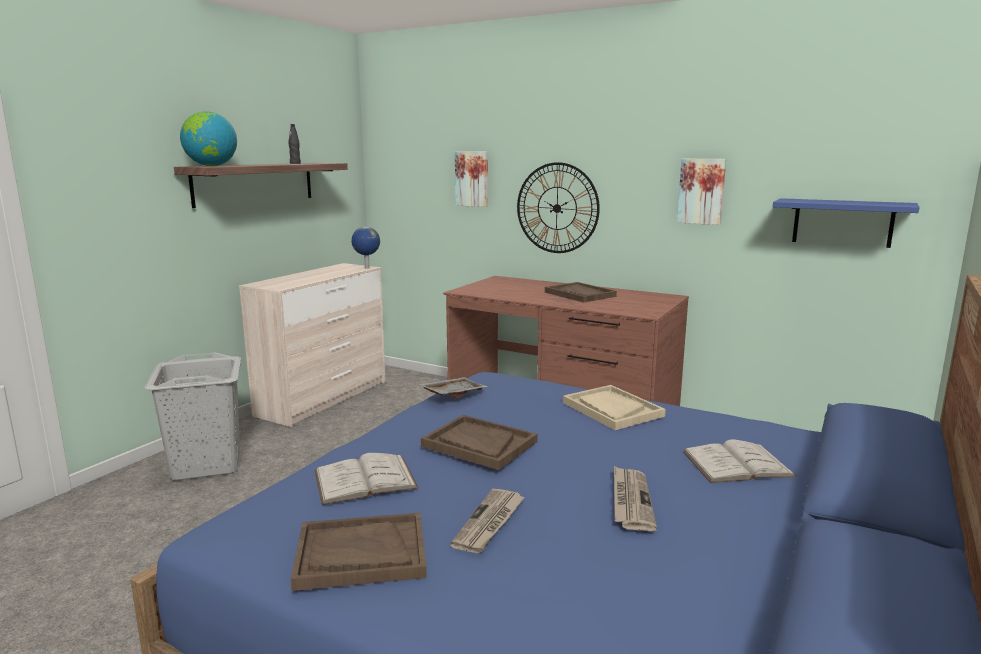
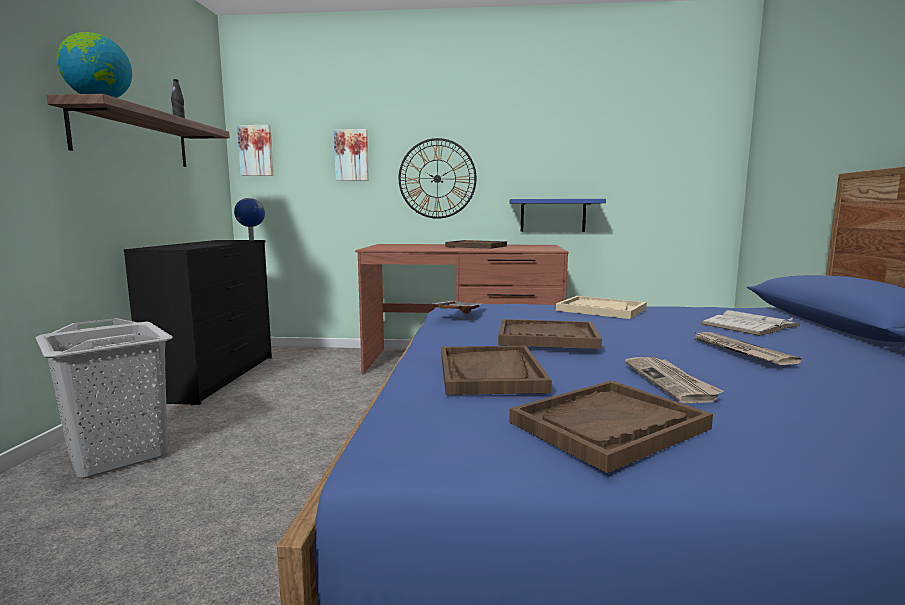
camera: 25 degrees left, 5 degrees down
beige dresser [239,263,386,427] -> black dresser [123,240,272,405]
white book [315,453,418,505] -> brown tray [441,346,552,395]
picture [677,159,726,225] -> picture moved to [237,125,273,176]
blue shelf [773,198,920,248] -> blue shelf moved to [509,199,606,232]

